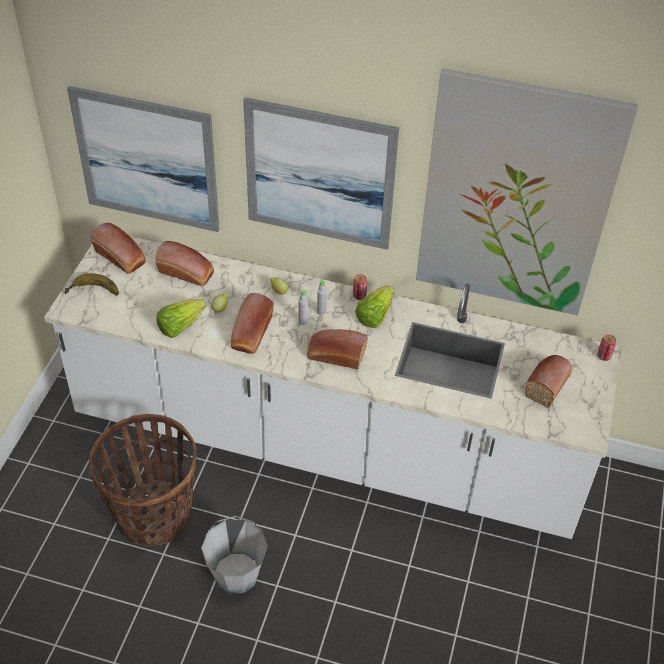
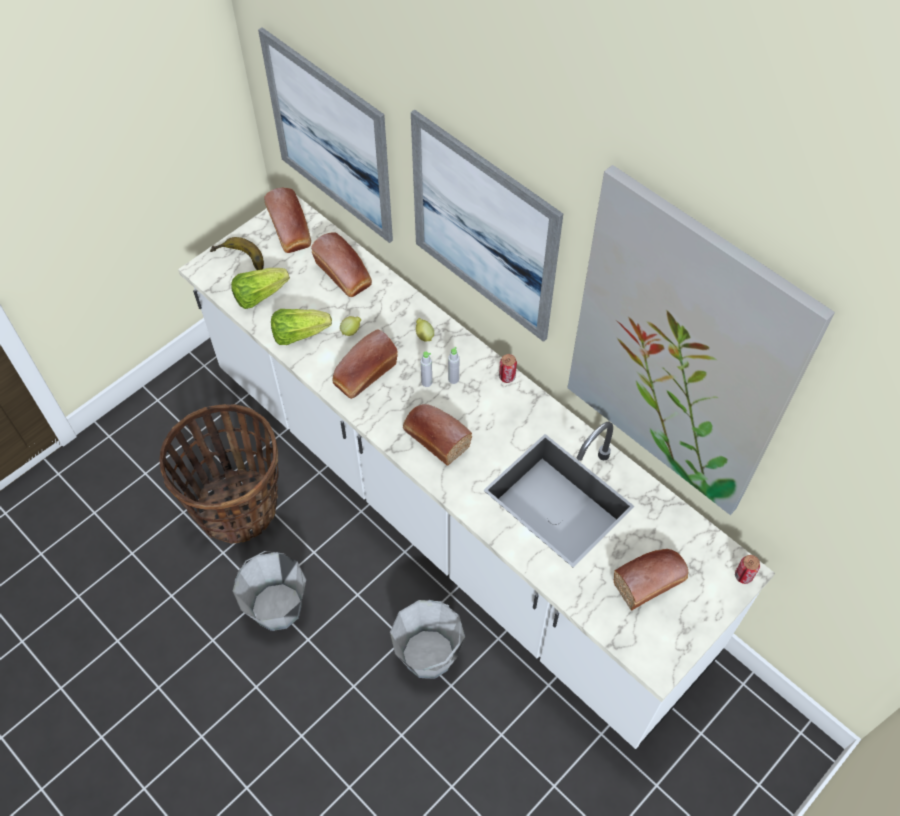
camera: 30 degrees right, 10 degrees up
lettuce [355,285,394,328] -> lettuce moved to [231,268,290,309]
none -> grey bucket [390,600,465,679]

